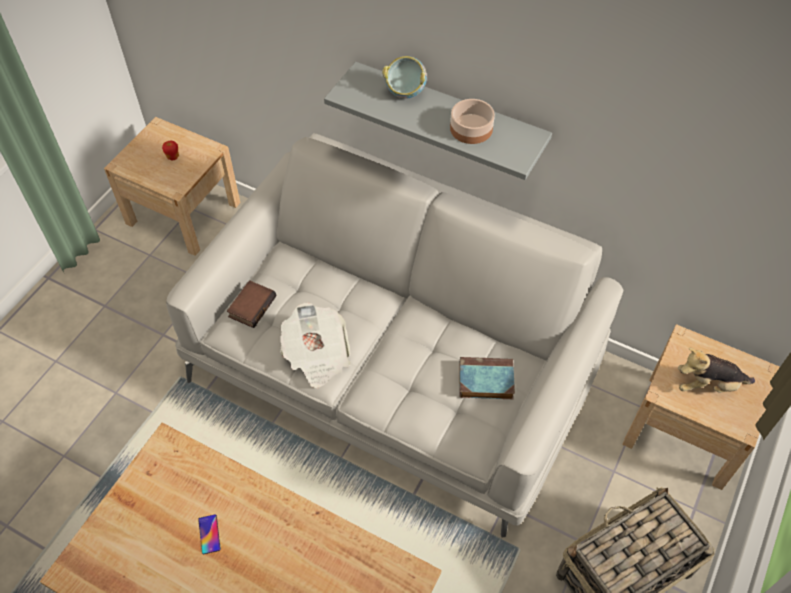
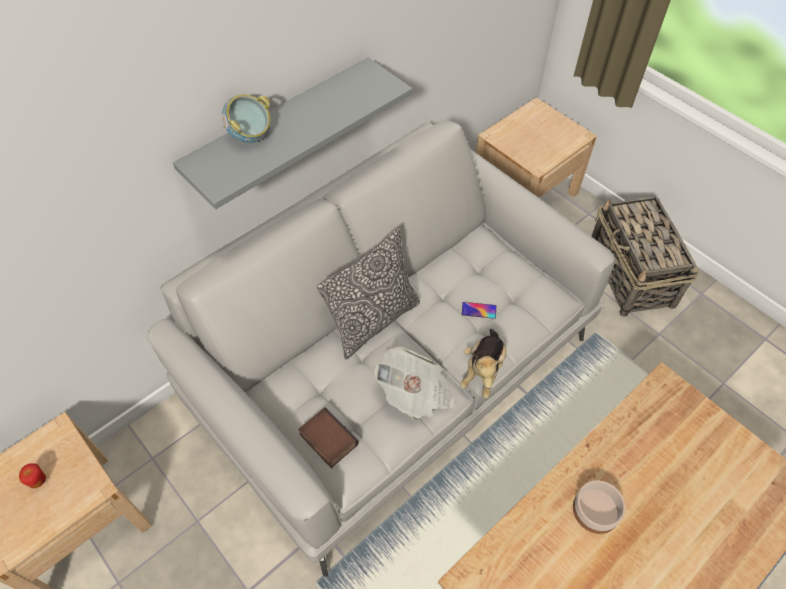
camera: 70 degrees left, 0 degrees up
phone [198,514,221,554] -> phone moved to [462,302,496,319]
bowl [450,99,495,144] -> bowl moved to [573,480,626,534]
book [459,357,515,399] -> none
plush toy [678,348,755,393] -> plush toy moved to [460,329,507,399]
none -> pillow [317,229,420,359]

